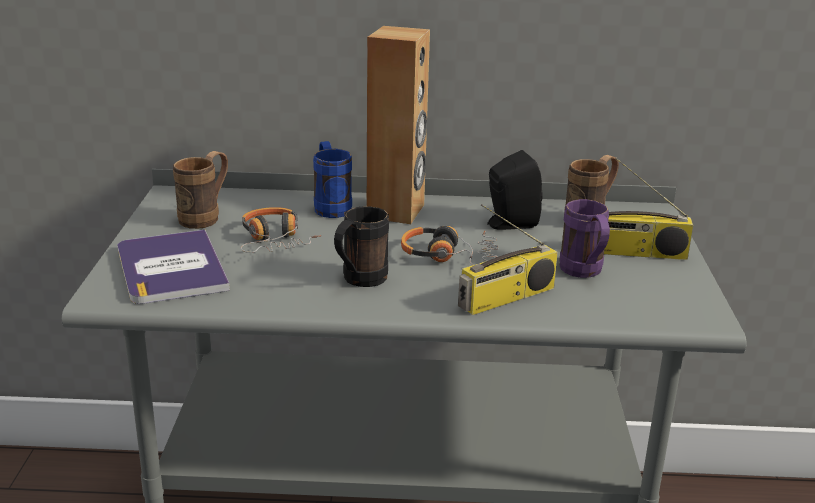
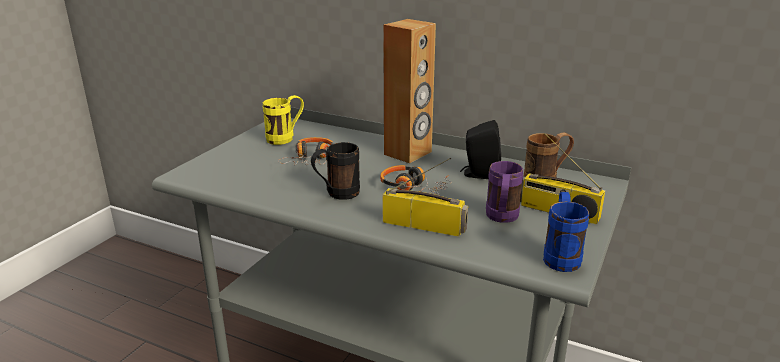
camera: 25 degrees right, 0 degrees up
book [117,229,230,304] -> none
brown mug [173,151,228,229] -> yellow mug [262,95,304,145]
blue mug [313,141,352,218] -> blue mug moved to [543,192,589,272]
radio [458,204,558,315] -> radio turned 150 degrees counterclockwise [383,157,468,237]

